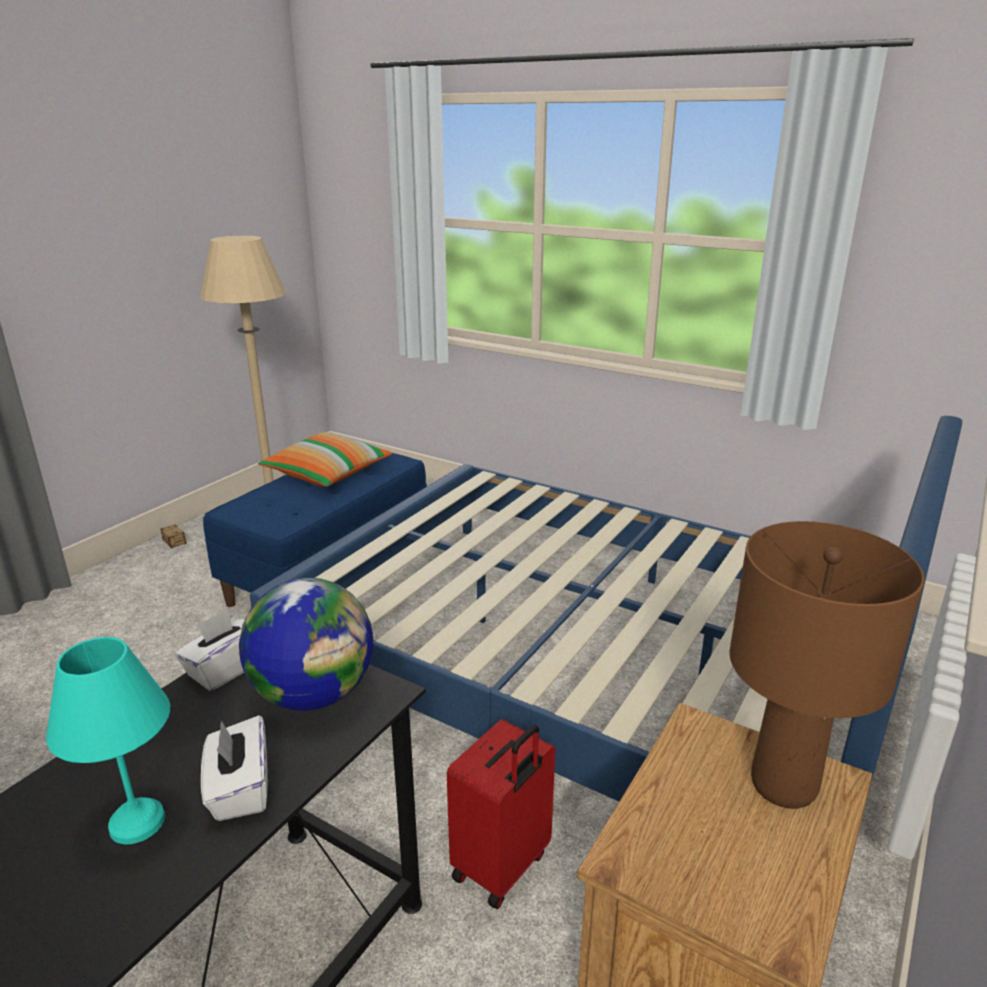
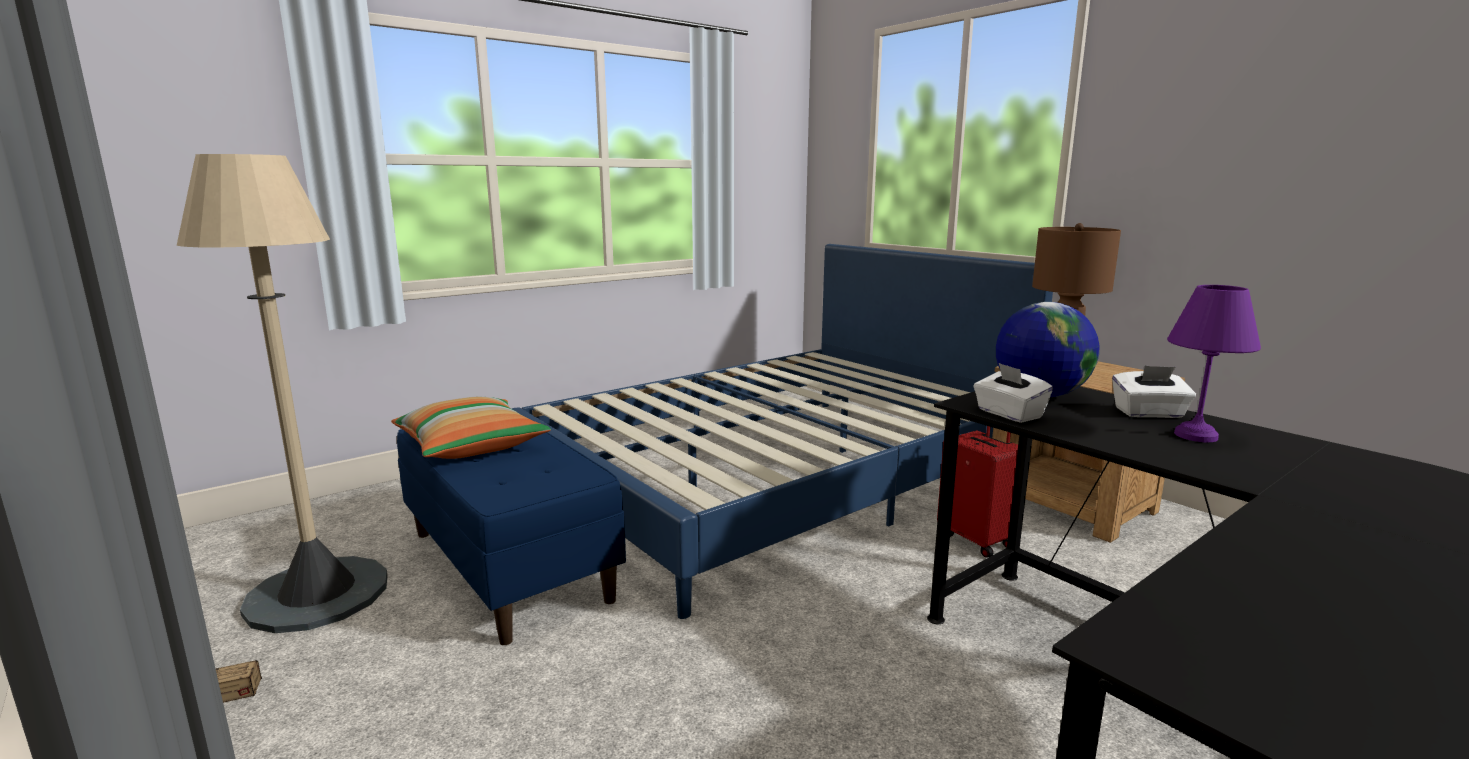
camera: 70 degrees left, 10 degrees down
turquoise table lamp [46,637,170,844] -> purple table lamp [1167,285,1261,442]

